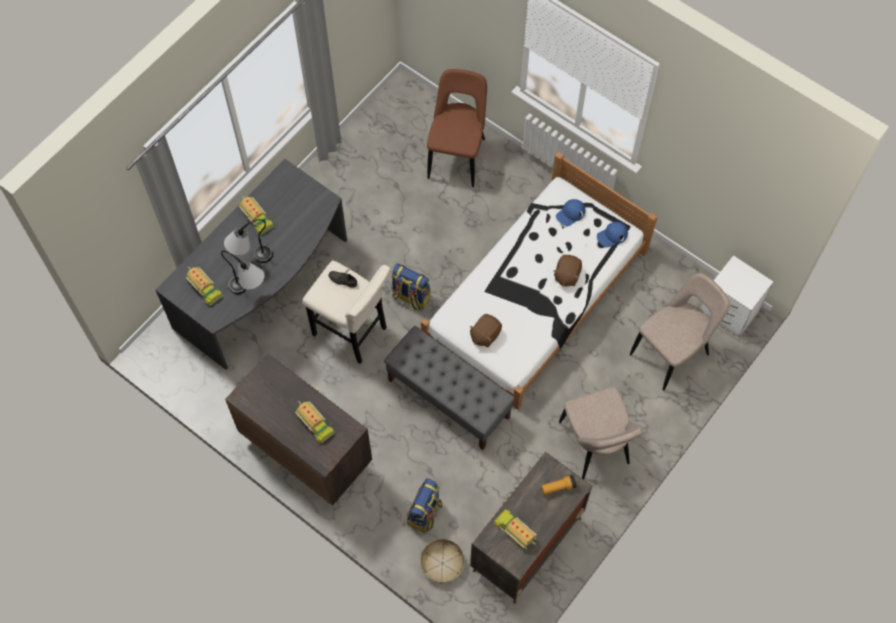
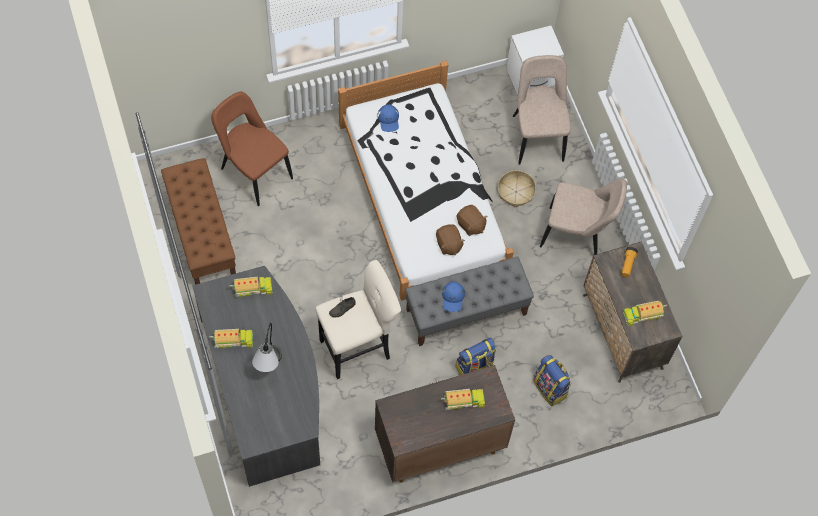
camera: 60 degrees left, 0 degrees up
toy truck [185,266,222,306] -> toy truck moved to [229,277,272,297]
table lamp [221,251,265,294] -> none
backpack [391,263,431,311] -> backpack moved to [455,338,496,375]
basket [420,538,465,584] -> basket moved to [498,170,536,207]
brown plush toy [554,255,582,287] -> brown plush toy moved to [457,205,487,236]
blue cap [597,222,628,247] -> blue cap moved to [442,282,465,312]
none -> brown bench [161,158,236,285]

